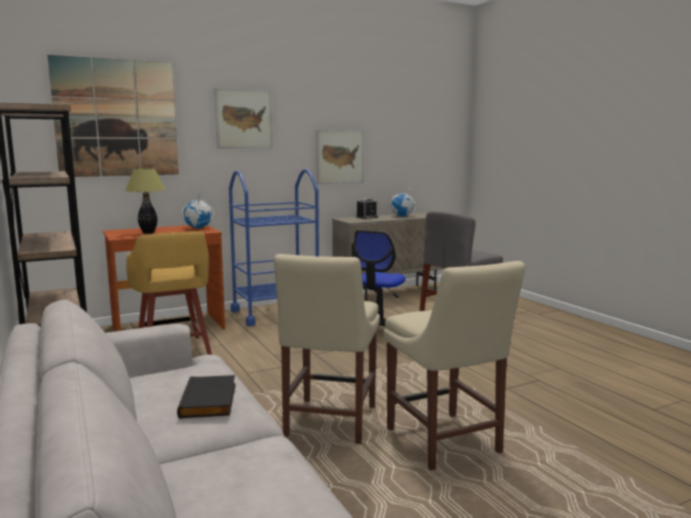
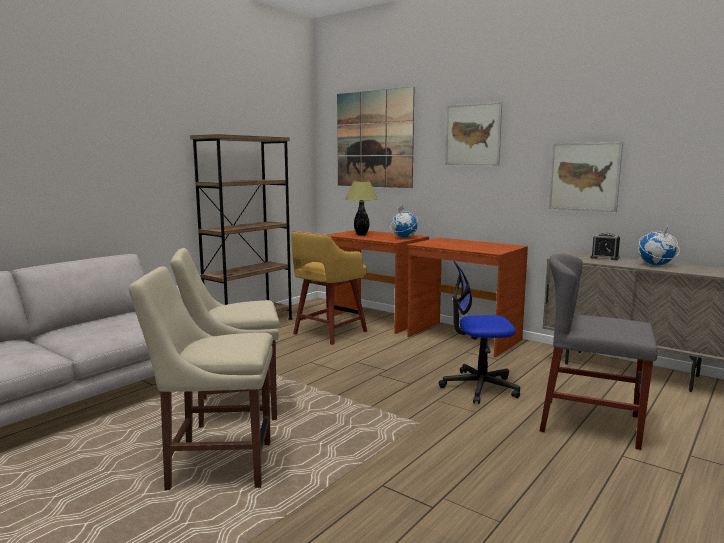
camera: 65 degrees right, 0 degrees up
black book [177,375,236,419] -> none
blue cart [229,169,319,326] -> brown desk [406,238,528,357]
beige chair [384,261,525,471] -> beige chair turned 45 degrees clockwise [129,266,273,490]

